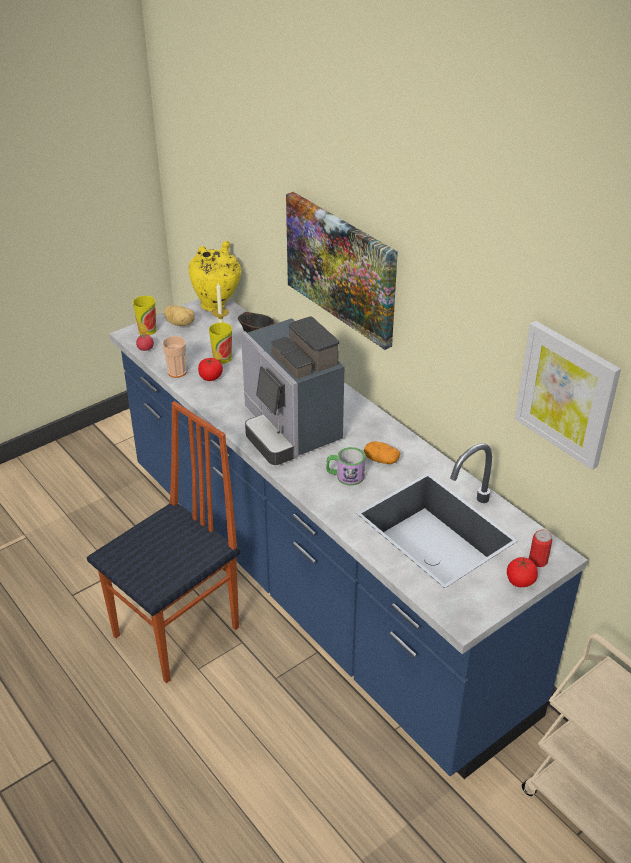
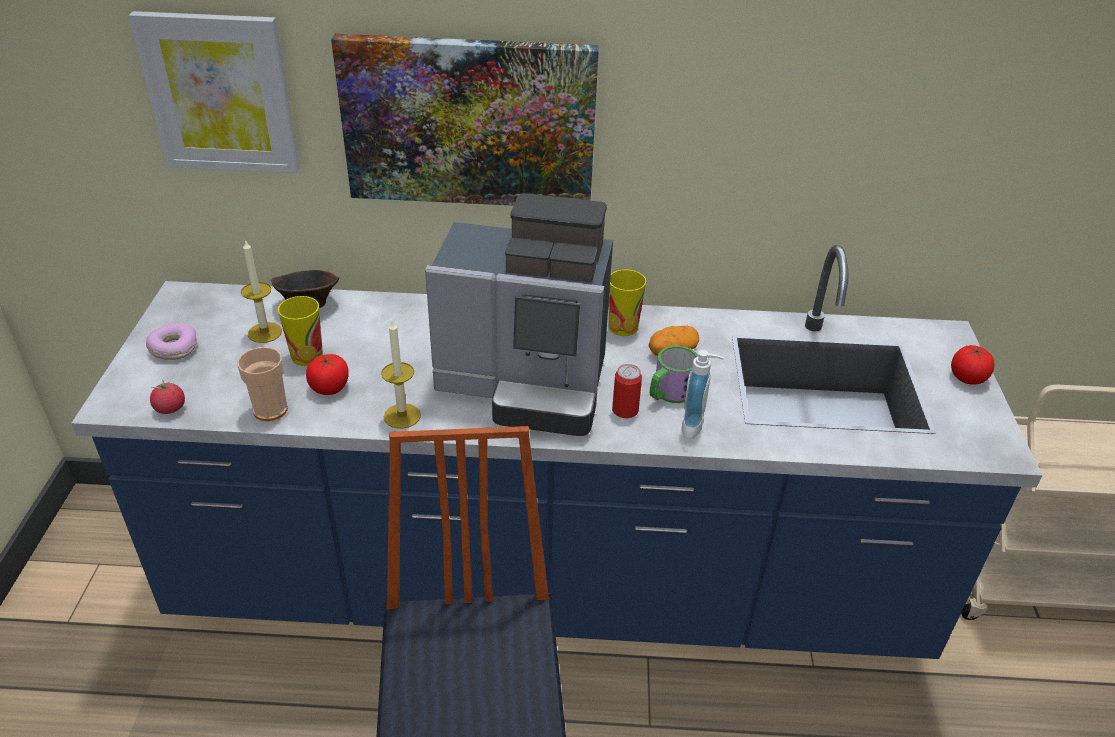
camera: 50 degrees left, 0 degrees up
cup [133,296,156,335] -> cup moved to [609,270,646,336]
potato [164,305,195,326] -> donut [146,323,197,360]
yellow vase [189,241,241,312] -> none
picture [515,321,621,470] -> picture moved to [128,11,300,173]
can [529,530,552,567] -> can moved to [612,364,642,418]
none -> candle [381,320,421,429]
none -> soap dispenser [682,350,724,439]

